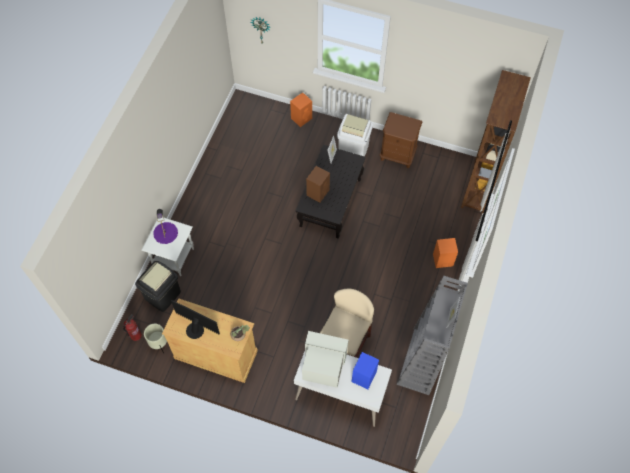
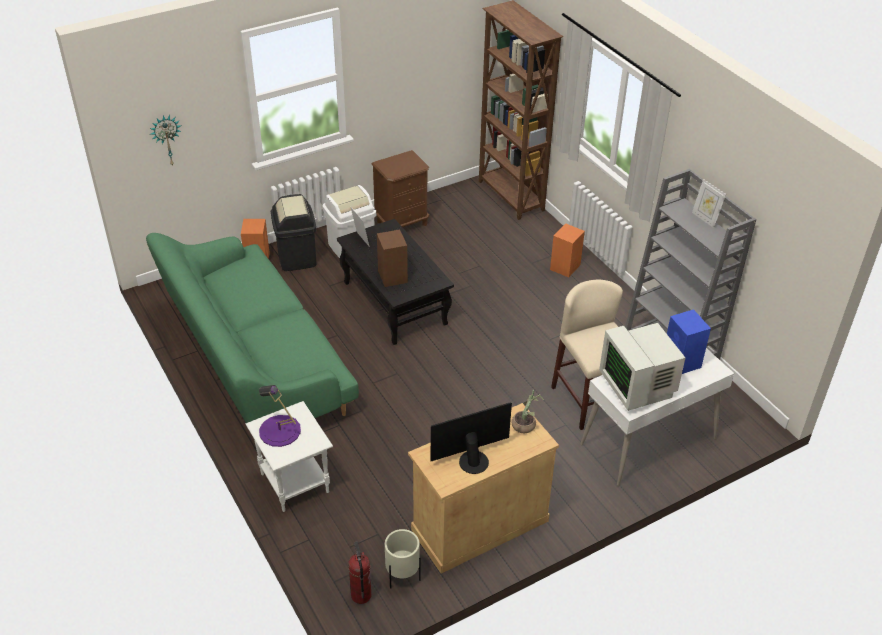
camera: 50 degrees left, 20 degrees down
black trash can [135,261,181,312] -> black trash can moved to [271,194,317,271]
monitor [302,331,348,388] -> monitor turned 75 degrees counterclockwise [599,323,685,411]
none -> green sofa [146,233,359,423]

